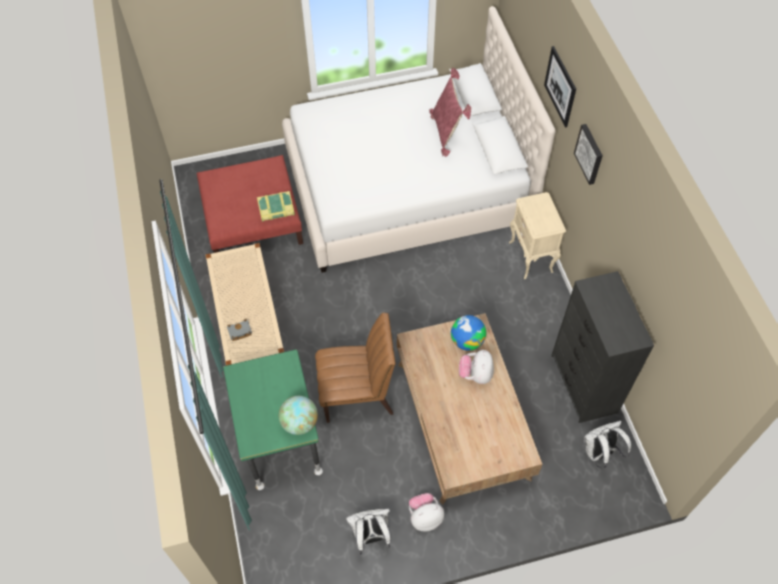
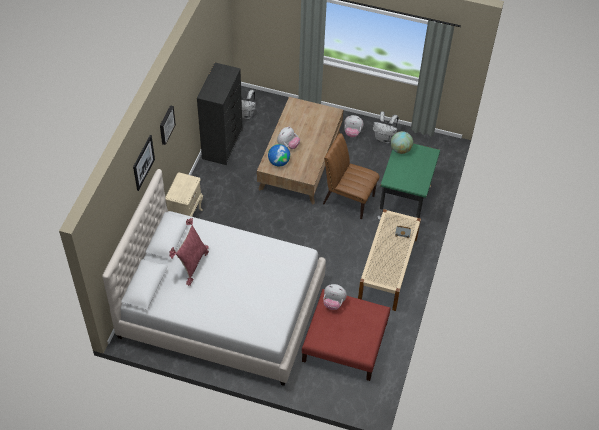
camera: 150 degrees left, 5 degrees down
book [257,191,295,222] -> plush toy [323,284,347,310]

